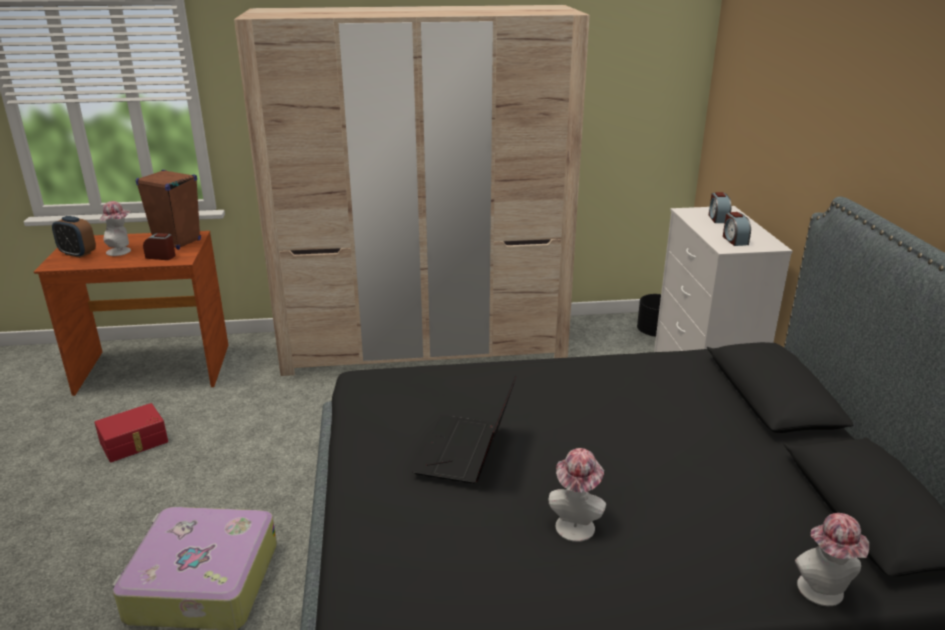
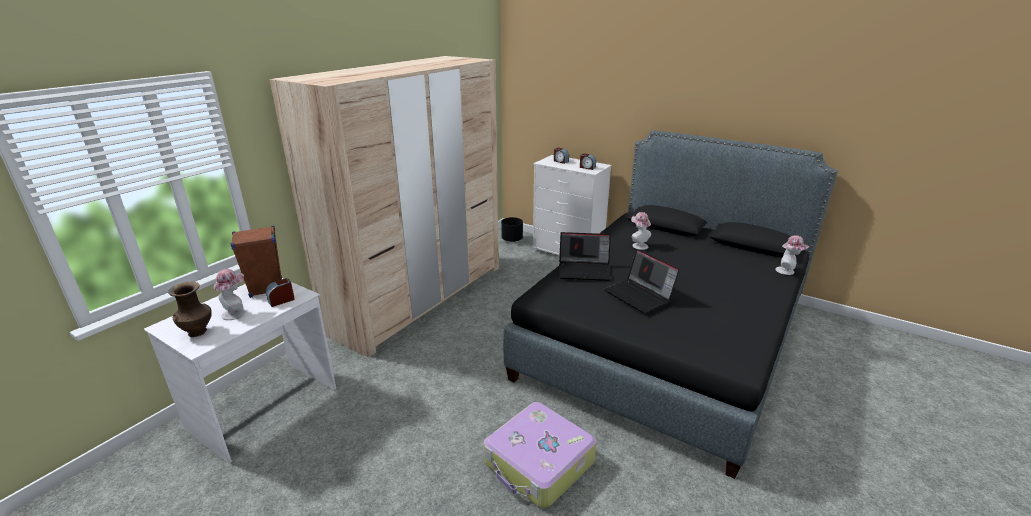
camera: 50 degrees left, 0 degrees up
brown desk [34,231,228,396] -> white desk [144,278,336,463]
alarm clock [52,216,96,258] -> brown vase [168,282,212,337]
red storage box [94,403,168,462] -> none
hat [549,448,606,542] -> hat moved to [631,212,651,250]
none -> laptop [559,232,611,281]

